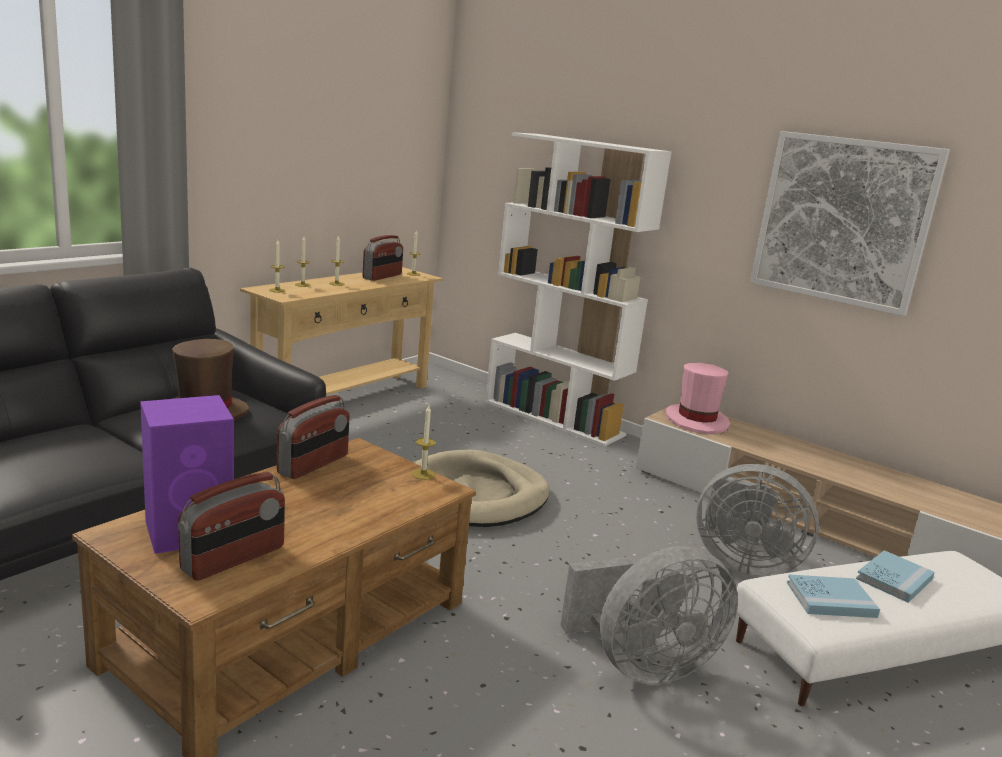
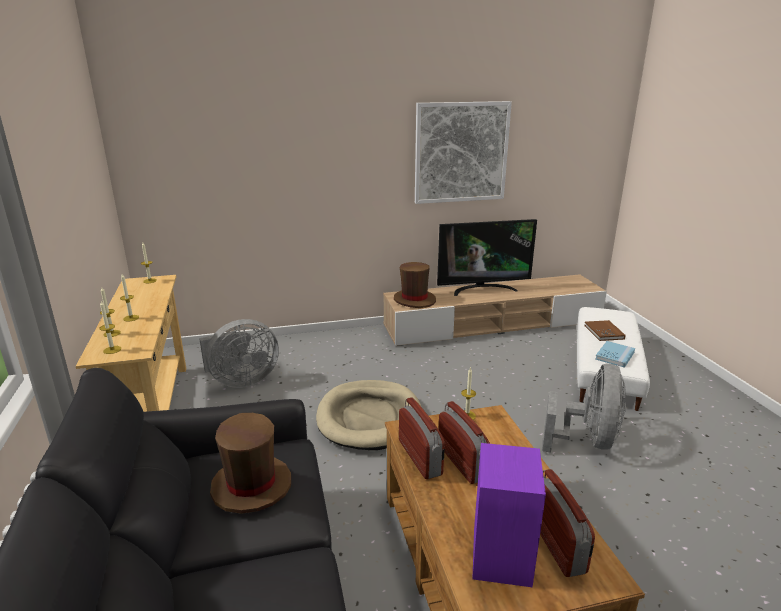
camera: 50 degrees left, 5 degrees up
radio [362,235,403,281] -> radio moved to [439,401,490,484]
white bookcase [485,132,672,447] -> none
pink hat [666,363,730,434] -> brown hat [394,262,436,308]
grey fan [696,464,819,577] -> grey fan moved to [199,319,279,388]
blue book [856,550,935,603] -> brown book [584,320,626,341]
none -> television [437,219,537,296]

